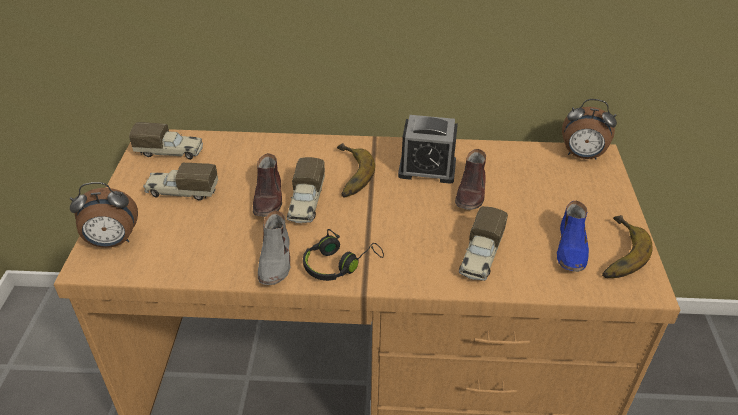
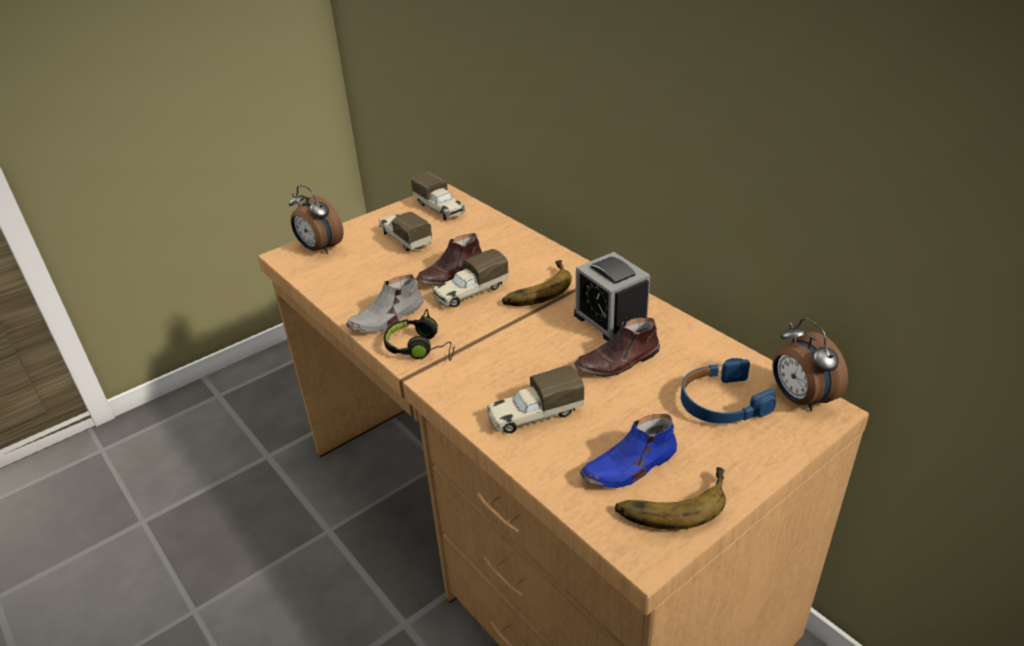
camera: 50 degrees right, 5 degrees down
none -> blue headphones [681,358,776,424]

